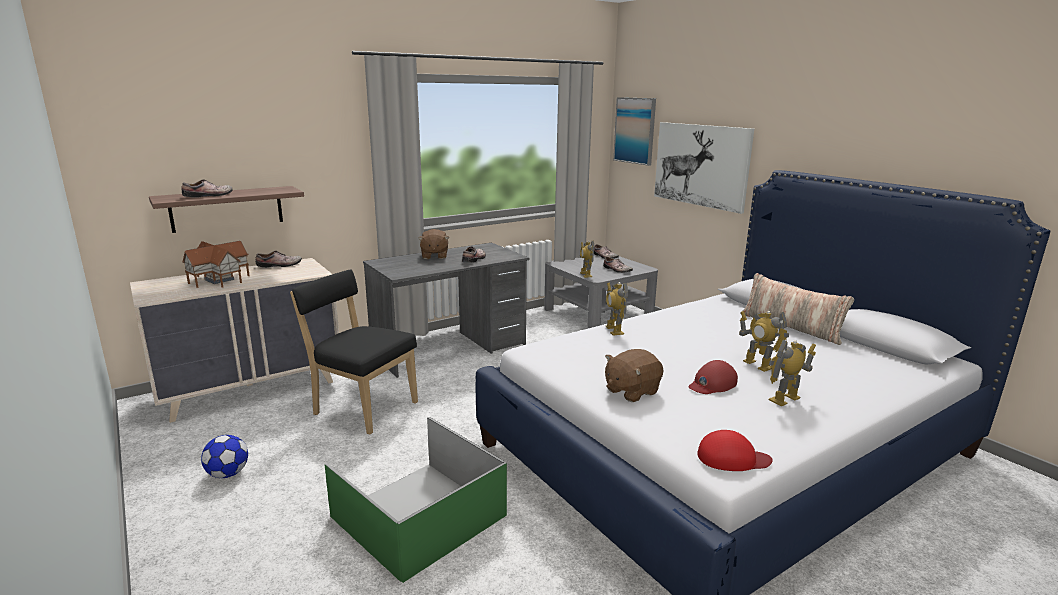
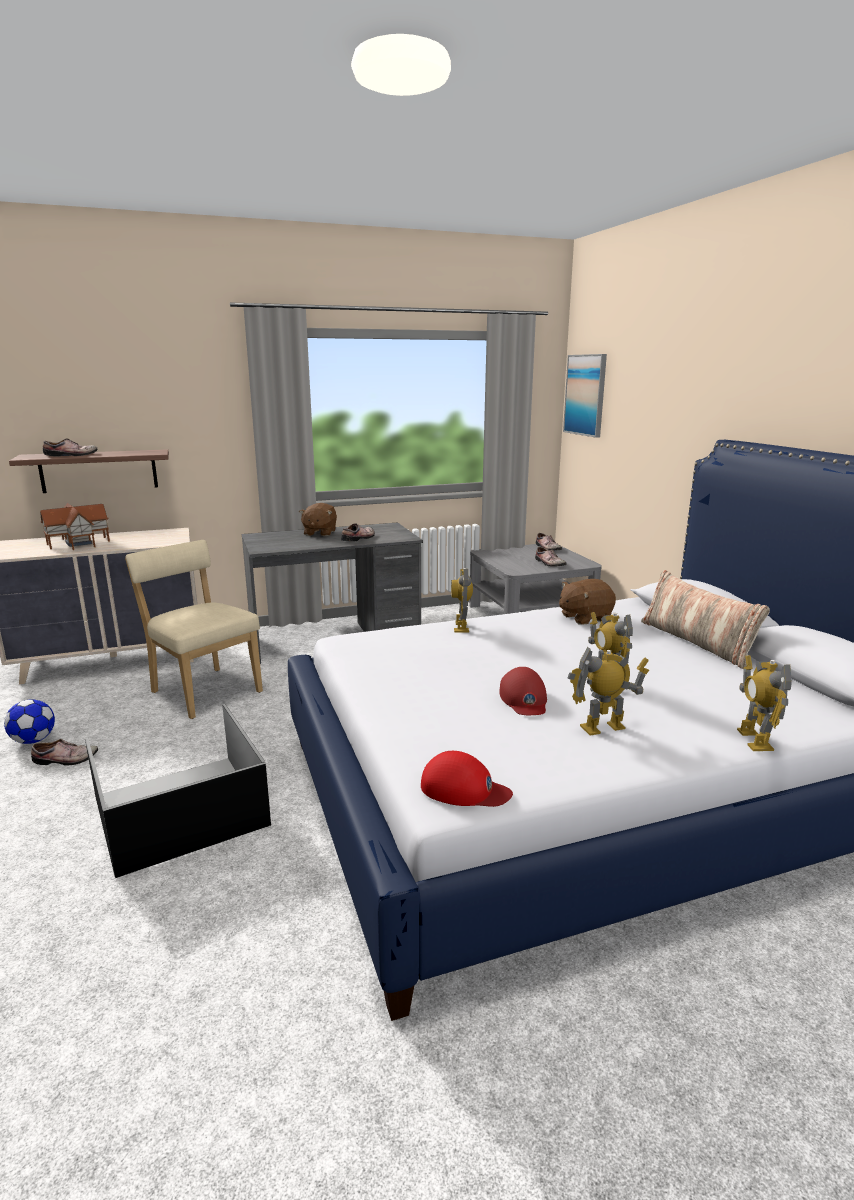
camera: 15 degrees right, 0 degrees up
shoe [256,251,302,268] -> shoe moved to [31,739,98,765]
black chair [290,270,418,435] -> beige chair [125,540,263,719]
green storage box [324,417,507,583] -> black storage box [85,704,271,878]
toy robot [580,241,595,278] -> toy robot moved to [737,655,792,751]
brown plush toy [605,349,664,402] -> brown plush toy moved to [559,579,616,625]
picture [654,122,754,214] -> none
red cap [688,360,738,394] -> red cap turned 75 degrees counterclockwise [499,667,547,715]

